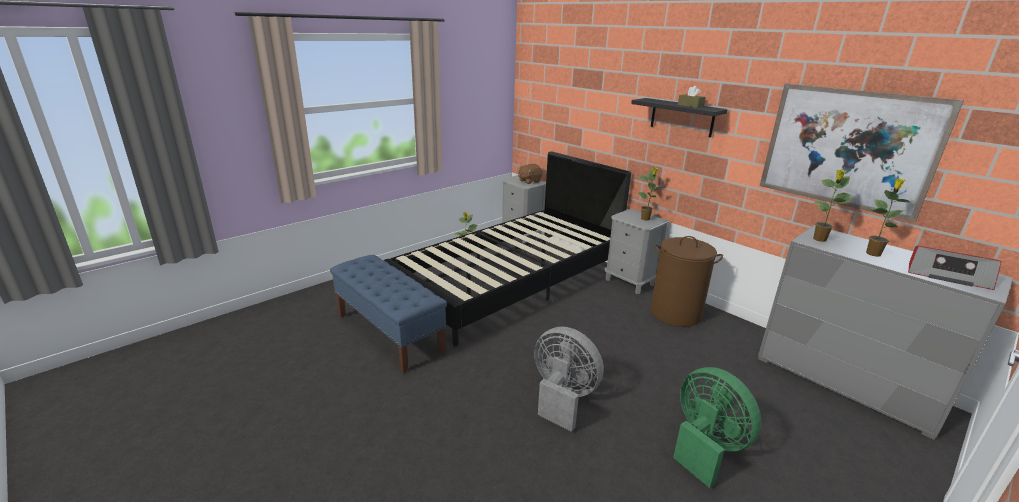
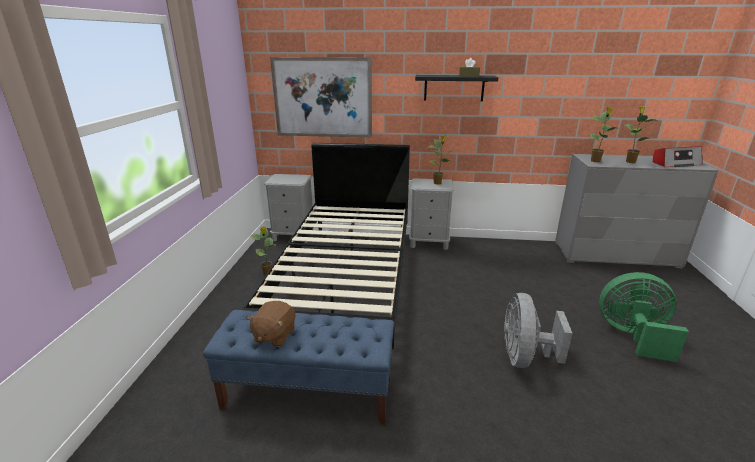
camera: 40 degrees left, 0 degrees up
brown plush toy [518,164,543,184] -> brown plush toy moved to [247,301,296,347]
grey fan [534,327,604,432] -> grey fan turned 75 degrees counterclockwise [504,293,572,368]
brown laundry basket [651,236,723,327] -> none
picture [760,83,964,222] -> picture moved to [270,57,372,138]

